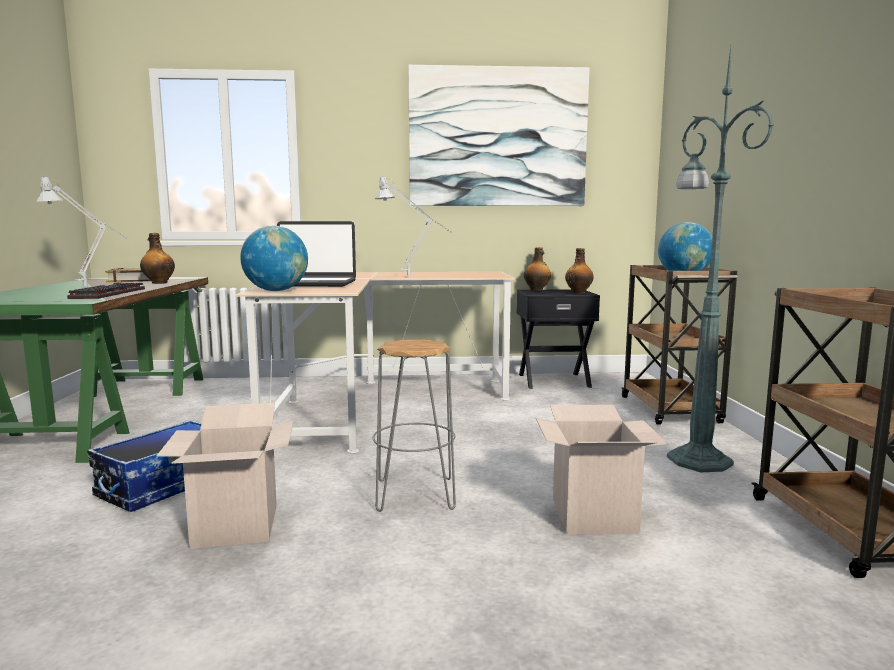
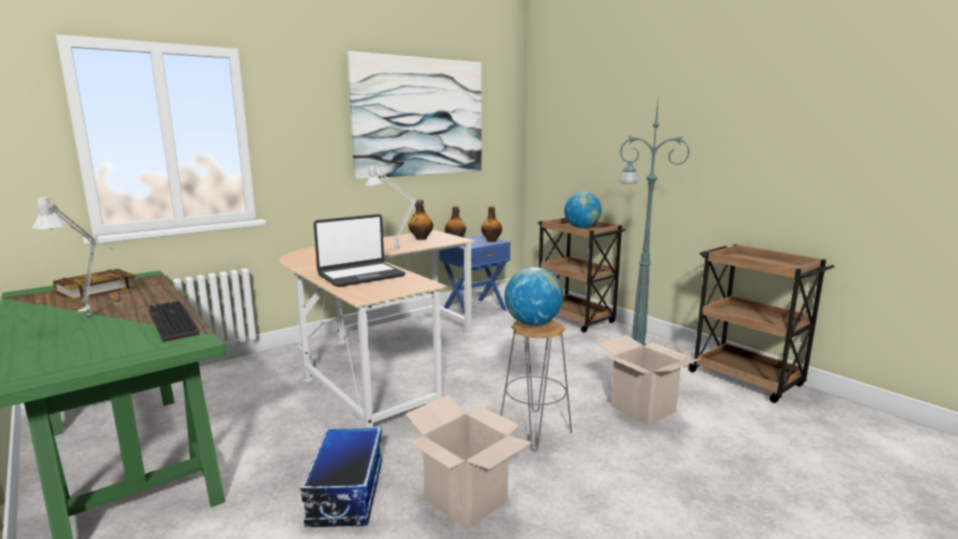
camera: 35 degrees left, 5 degrees up
bottle [140,233,175,284] -> bottle moved to [408,200,433,240]
globe [240,226,308,291] -> globe moved to [504,267,563,326]
black nightstand [517,289,600,389] -> blue nightstand [439,235,511,312]

